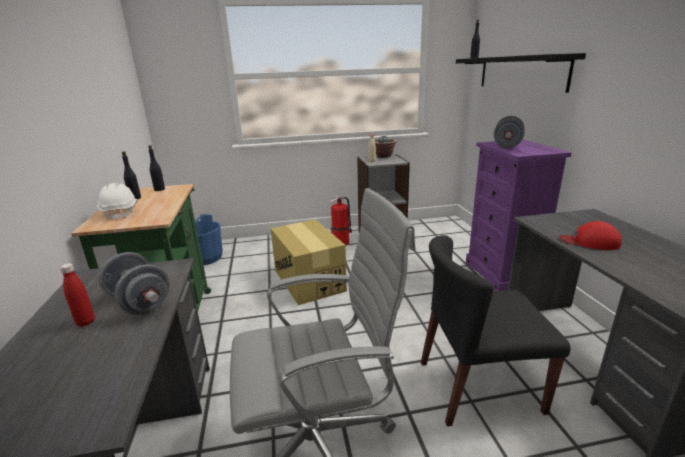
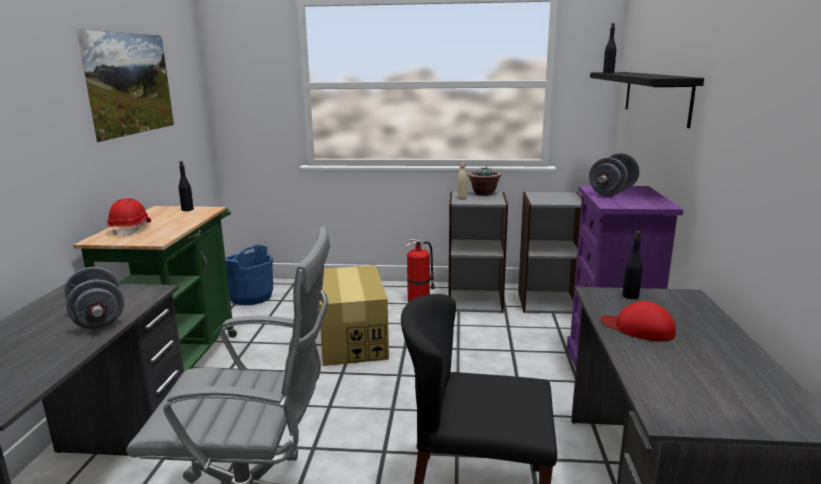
camera: 15 degrees right, 5 degrees down
red bottle [60,263,95,327] -> none
white hard hat [97,183,137,220] -> red hard hat [107,198,151,237]
black bottle [122,151,141,199] -> black bottle moved to [622,231,643,299]
none -> picture [77,29,174,142]
none -> grey bookcase [518,192,582,314]

